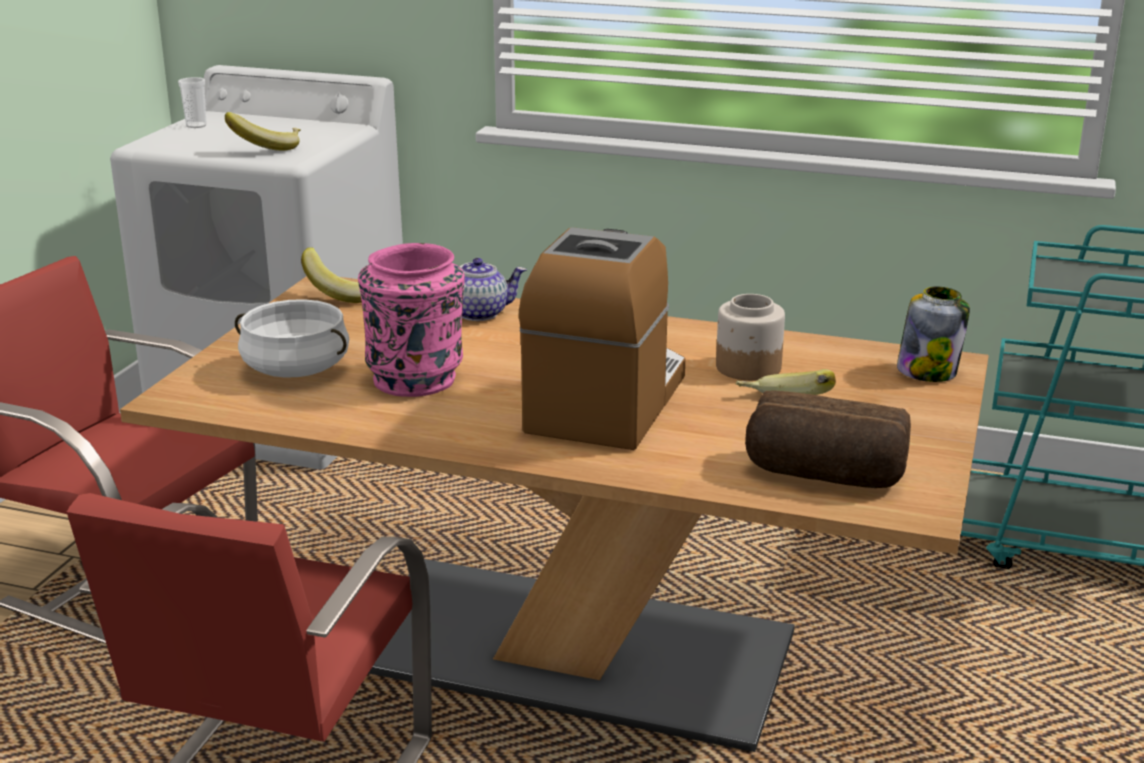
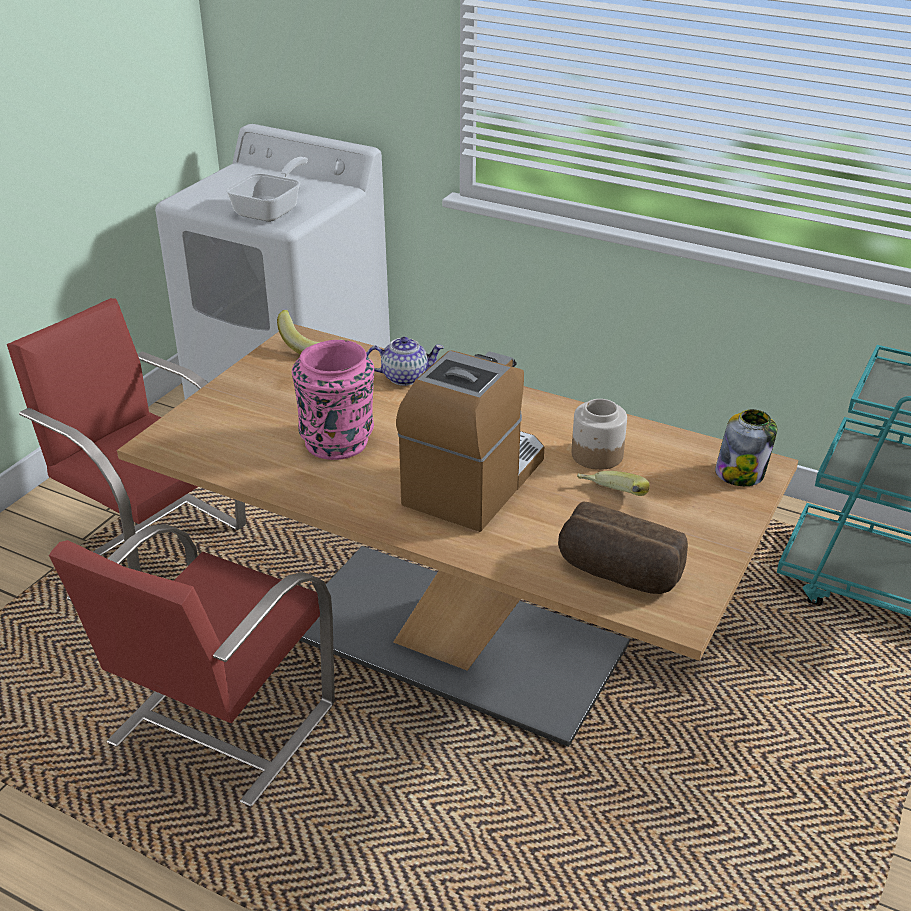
camera: 10 degrees right, 10 degrees up
cup [178,77,207,128] -> none
banana [225,112,301,151] -> frying pan [226,157,308,222]
white cooking pot [235,299,349,377] -> none

